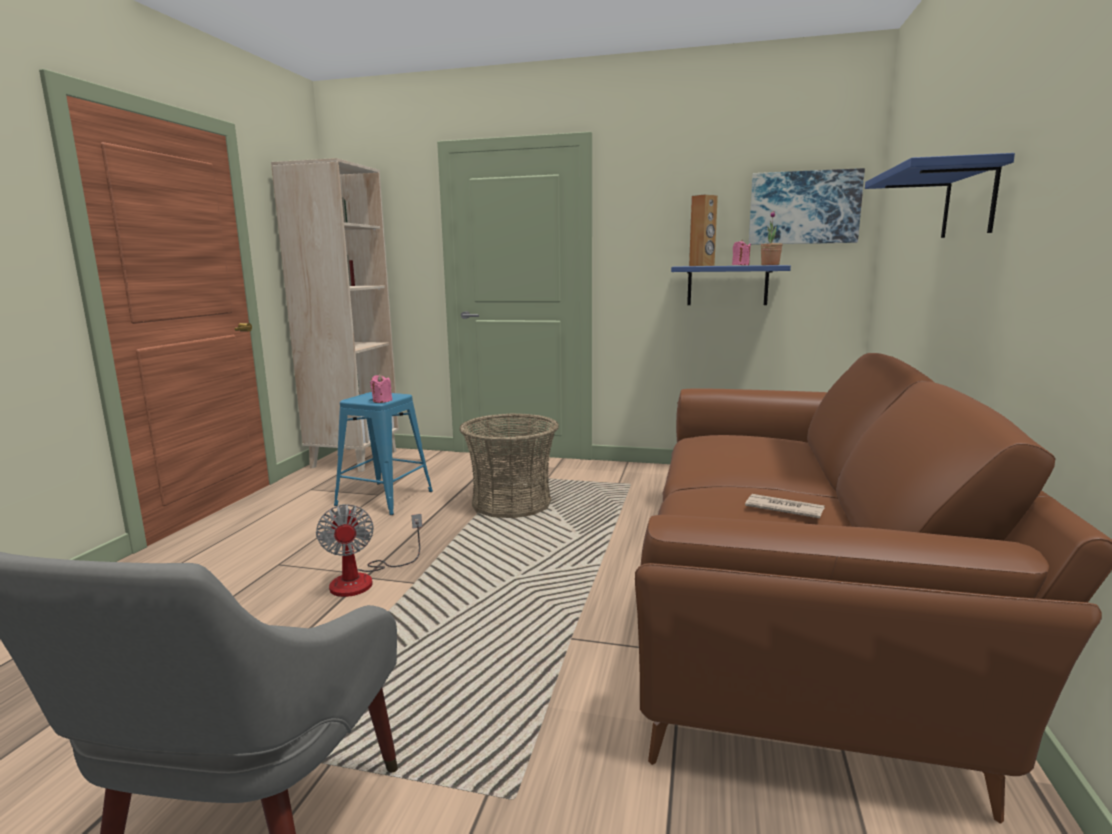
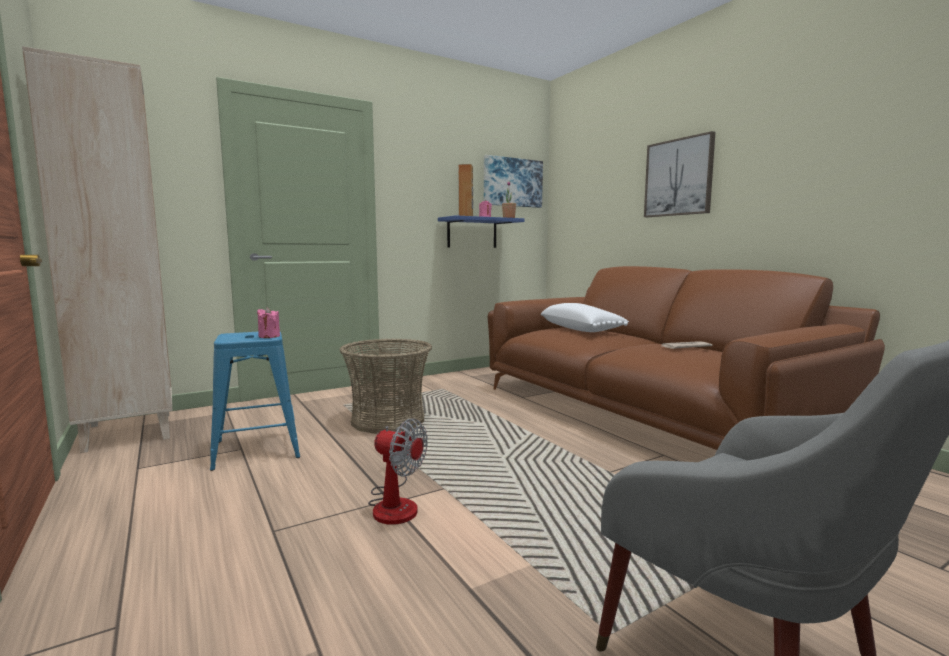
camera: 45 degrees left, 5 degrees down
blue shelf [865,153,1015,238] -> picture [644,131,715,217]
none -> white pillow [541,303,629,332]

